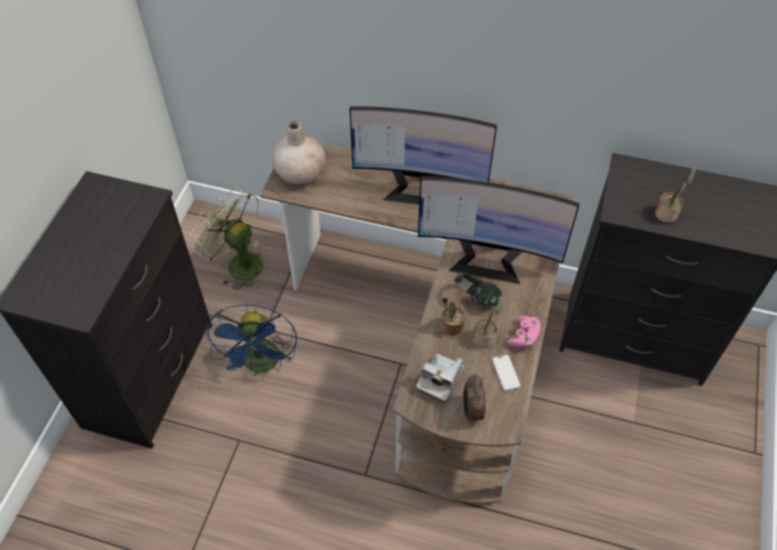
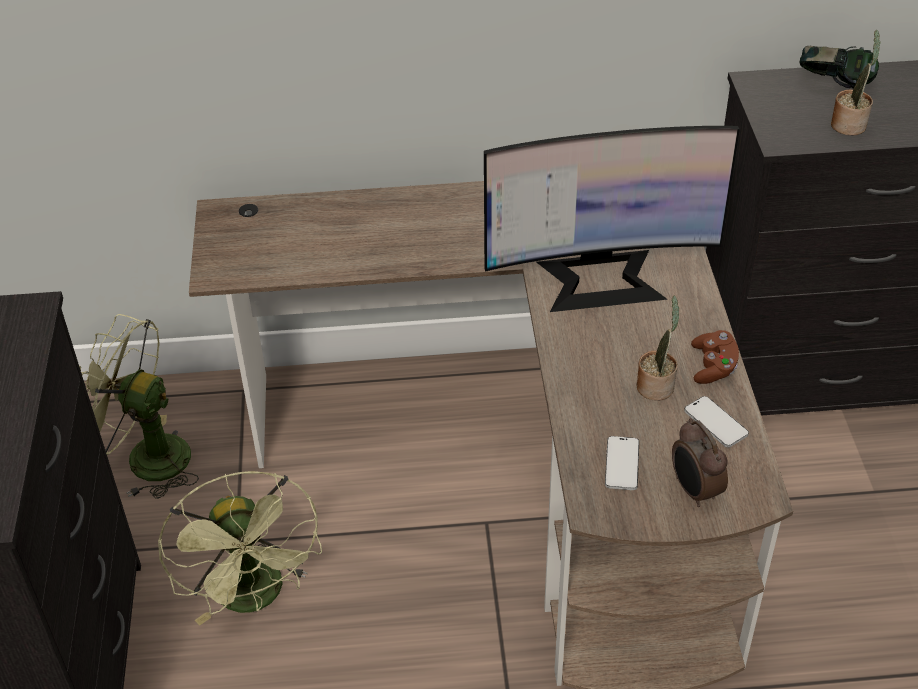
camera: 20 degrees left, 10 degrees down
blue fan [206,304,297,376] -> green fan [158,471,322,626]
beige vase [272,121,326,184] -> none
monitor [349,106,497,205] -> none
camera [416,354,464,403] -> phone [605,436,639,490]
potted plant [441,297,465,336] -> none
headphones [454,272,502,307] -> headphones moved to [799,46,879,88]
pink game controller [507,316,541,347] -> brown game controller [691,330,739,384]

